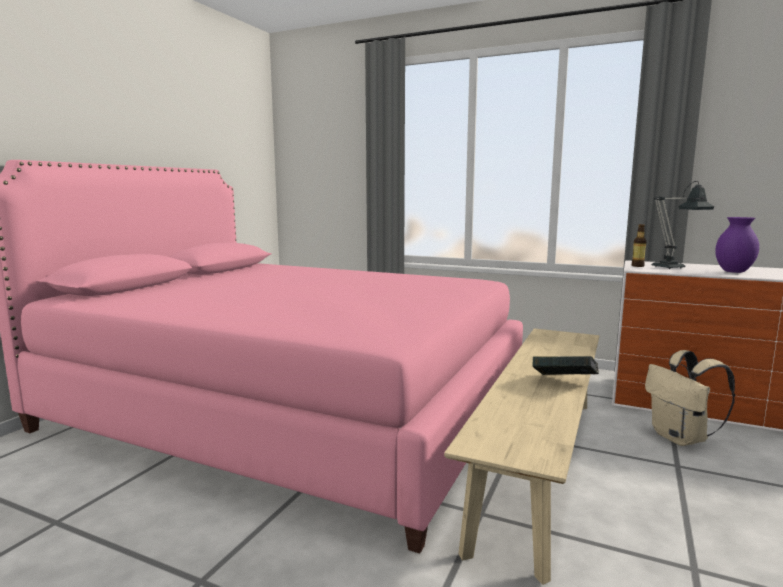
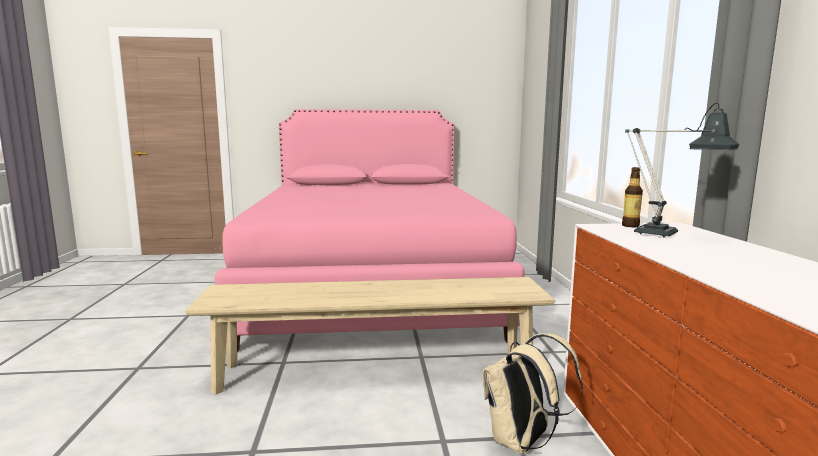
camera: 60 degrees right, 0 degrees up
book [532,356,599,375] -> none
purple vase [715,217,759,273] -> none

